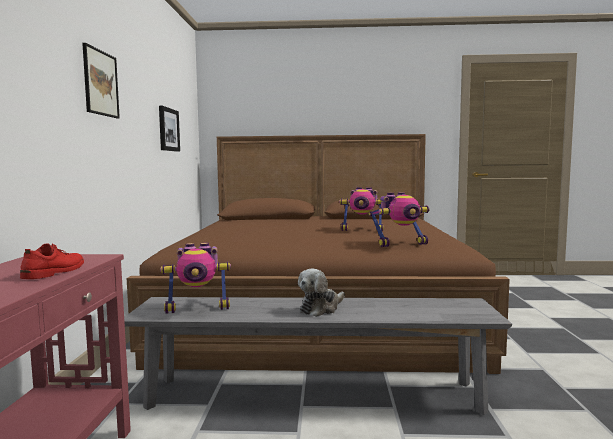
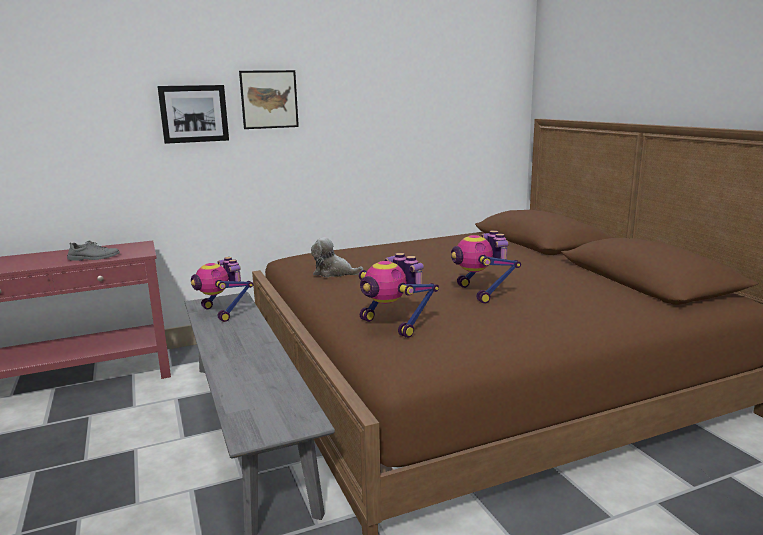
camera: 65 degrees right, 10 degrees up
red shoe [20,243,84,279] -> grey shoe [67,241,120,261]
picture [159,106,180,152] -> picture moved to [157,85,229,144]
plush toy [298,269,345,317] -> plush toy moved to [311,237,364,277]

